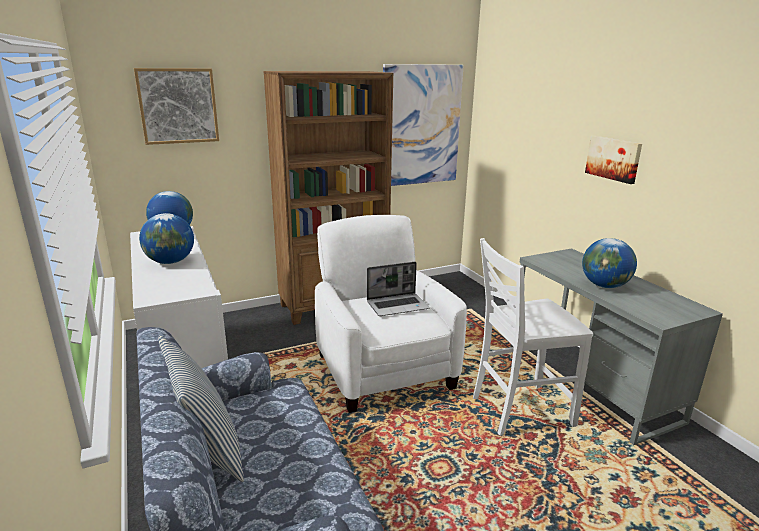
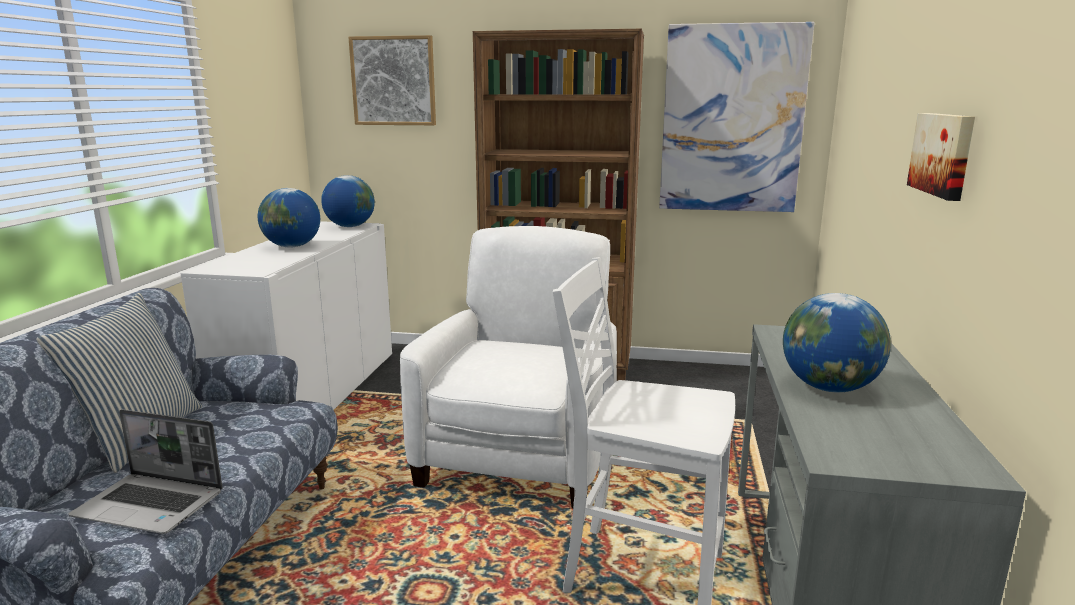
camera: 35 degrees right, 5 degrees down
laptop [367,262,430,316] -> laptop moved to [69,409,223,534]

